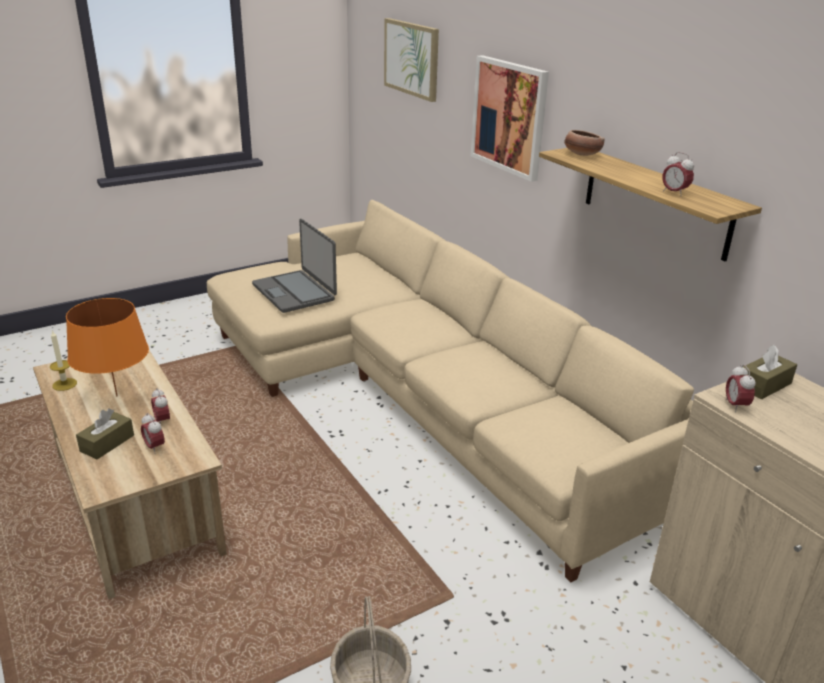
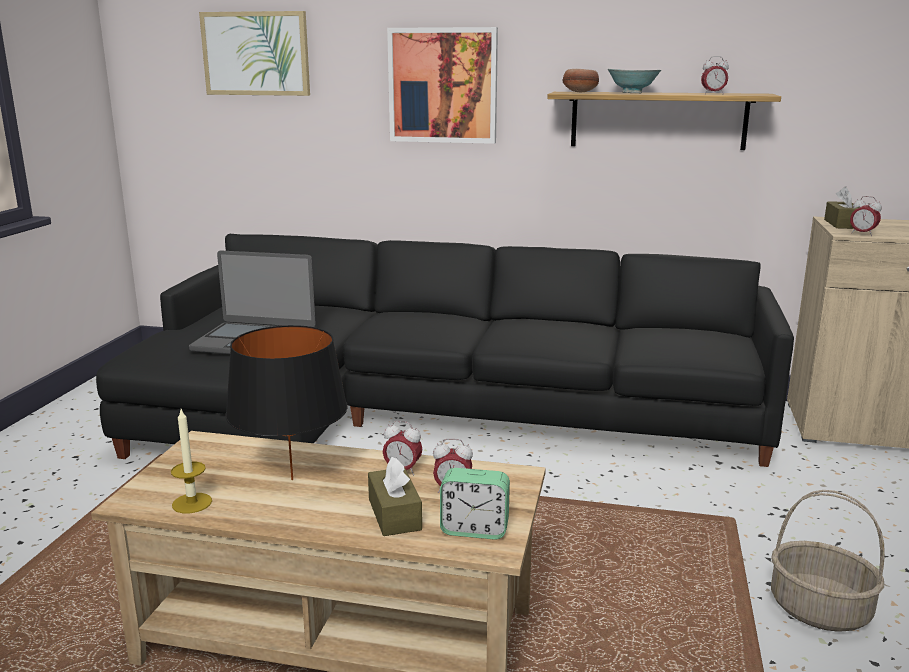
camera: 45 degrees left, 10 degrees down
orange table lamp [66,298,149,396] -> black table lamp [225,325,347,480]
beige sofa [207,200,694,582] -> black sofa [96,234,794,467]
none -> alarm clock [440,468,510,540]
none -> bowl [608,69,661,93]

